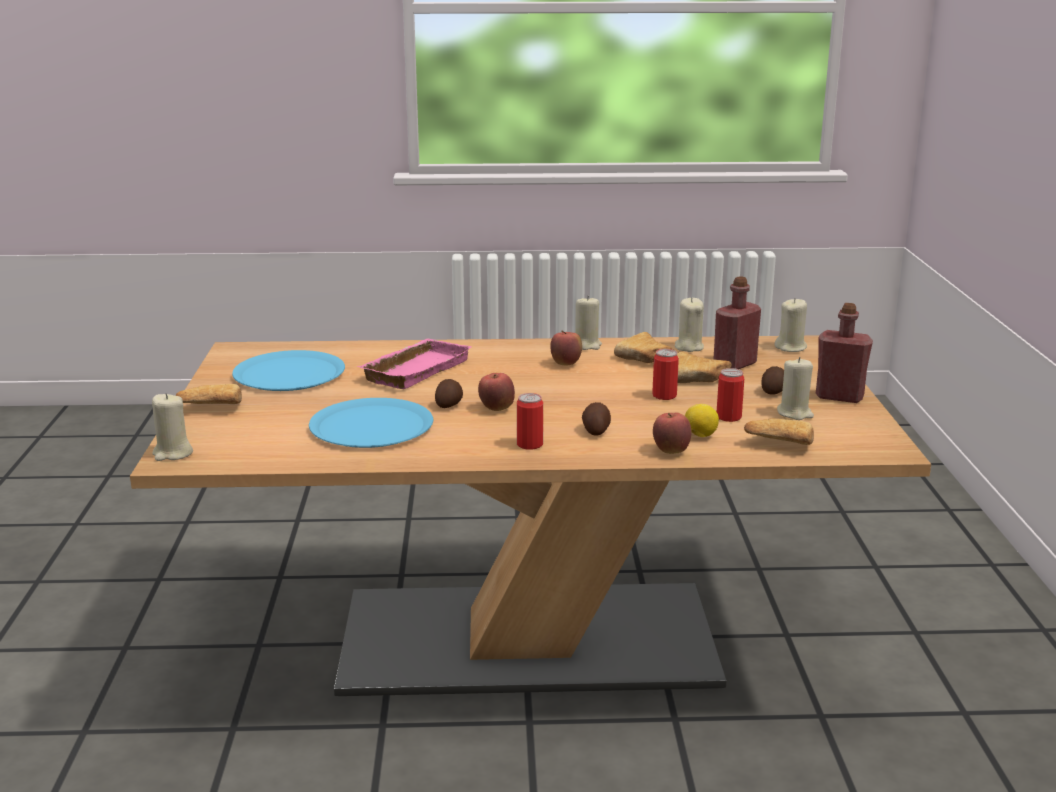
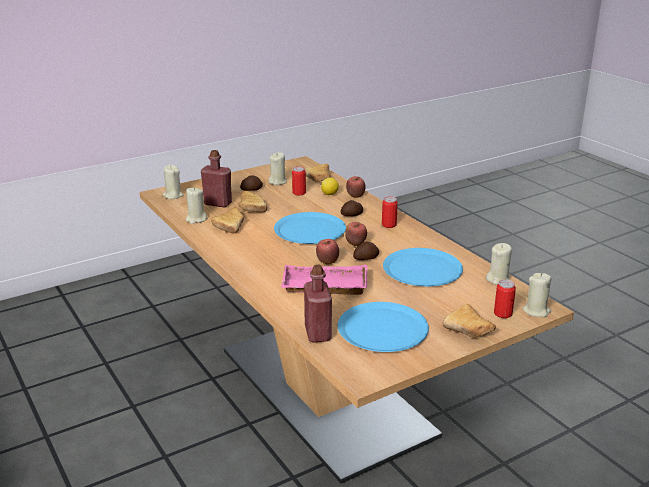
camera: 120 degrees left, 5 degrees up
apple [550,330,582,366] -> apple moved to [316,239,339,264]
beige candle [575,296,602,350] -> beige candle moved to [486,243,512,285]
can [652,349,679,400] -> can moved to [494,279,516,318]
red bottle [816,303,873,403] -> red bottle moved to [304,265,332,343]
none -> blue plate [274,212,346,244]

